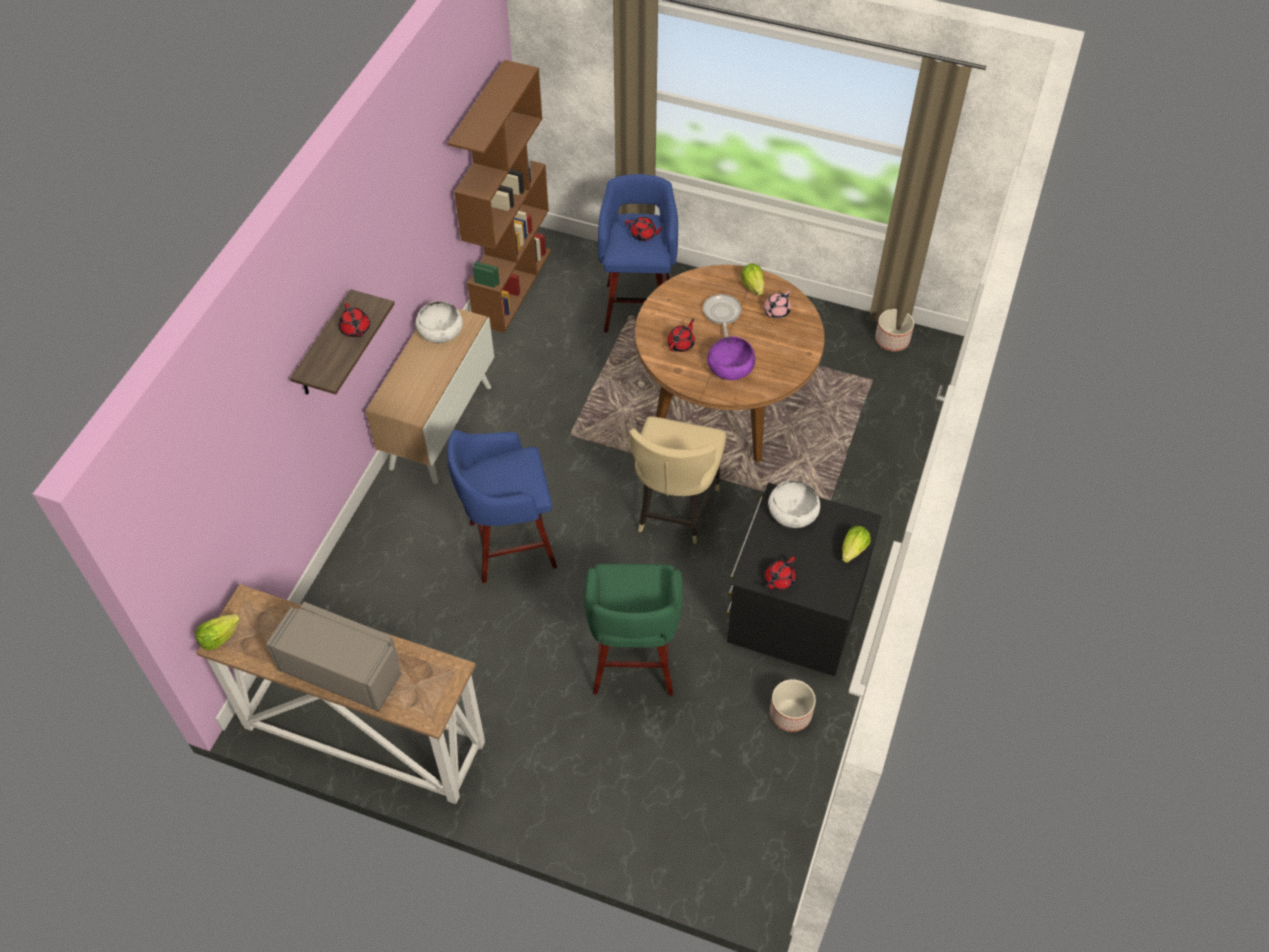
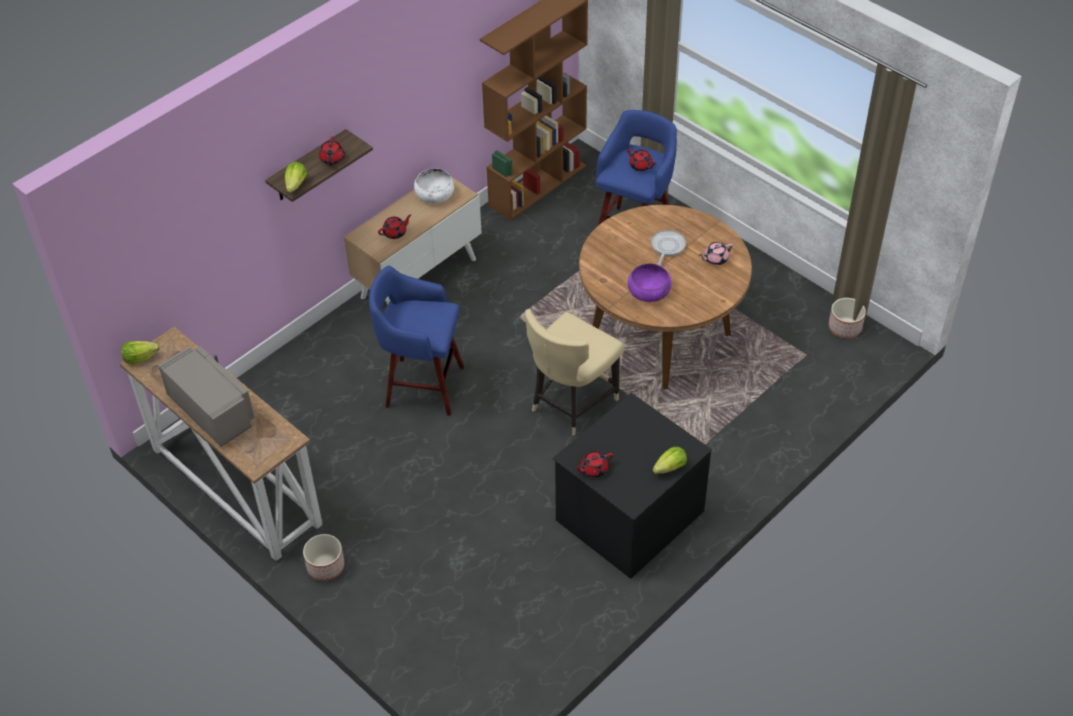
camera: 25 degrees right, 5 degrees down
green stool [584,564,683,696] -> none
red teapot [667,318,695,352] -> red teapot moved to [378,214,411,239]
lettuce [741,263,764,296] -> lettuce moved to [285,162,307,193]
white bowl [768,480,820,528] -> none
planter [770,679,816,732] -> planter moved to [303,534,345,581]

